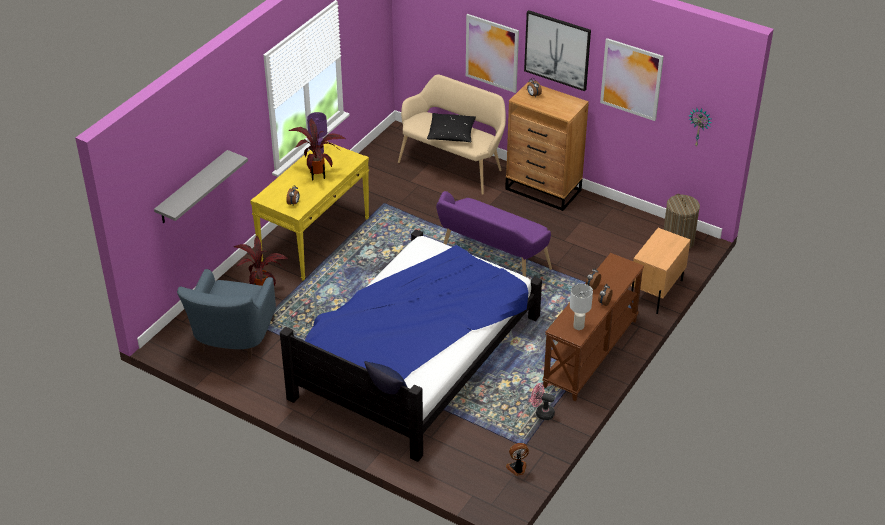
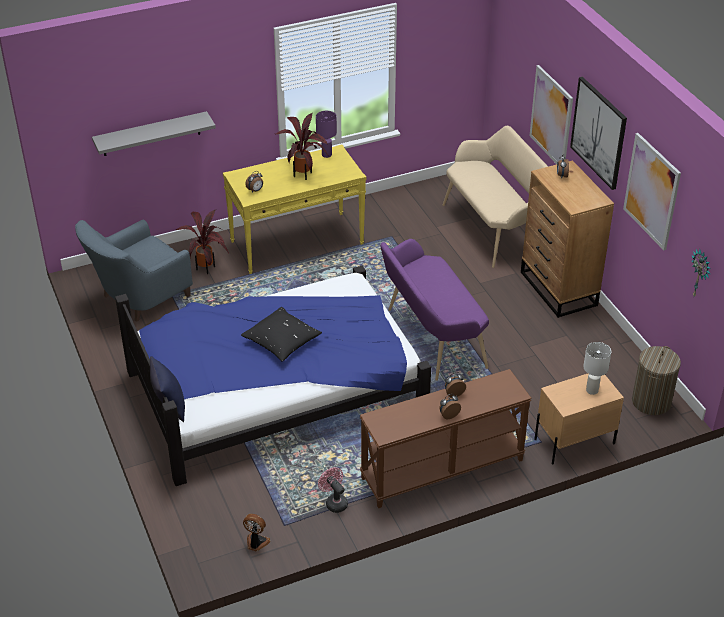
camera: 35 degrees right, 0 degrees up
black pillow [427,113,476,142] -> black pillow moved to [241,307,322,362]
white table lamp [570,284,593,330] -> white table lamp moved to [583,342,611,395]

